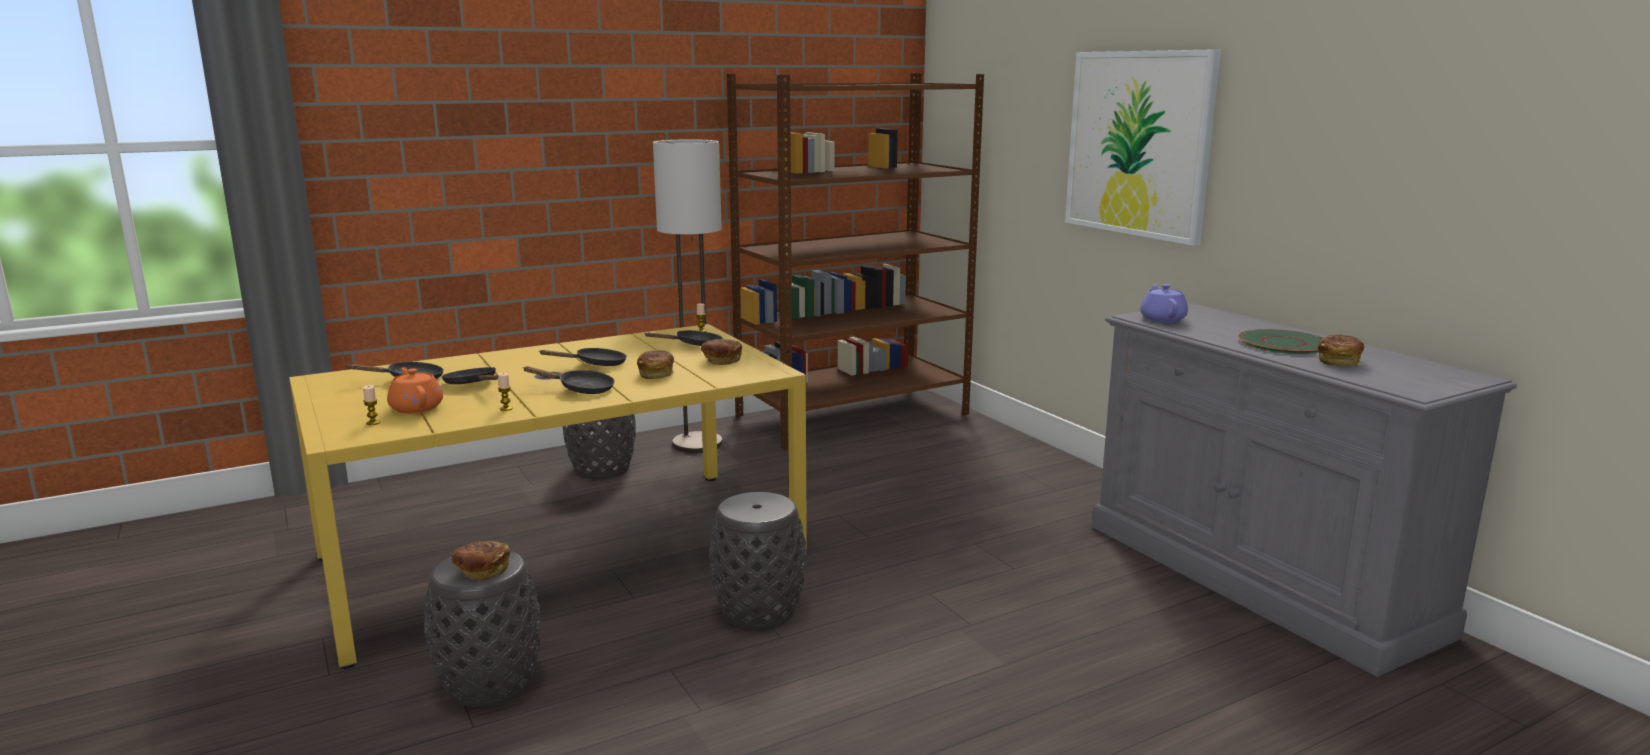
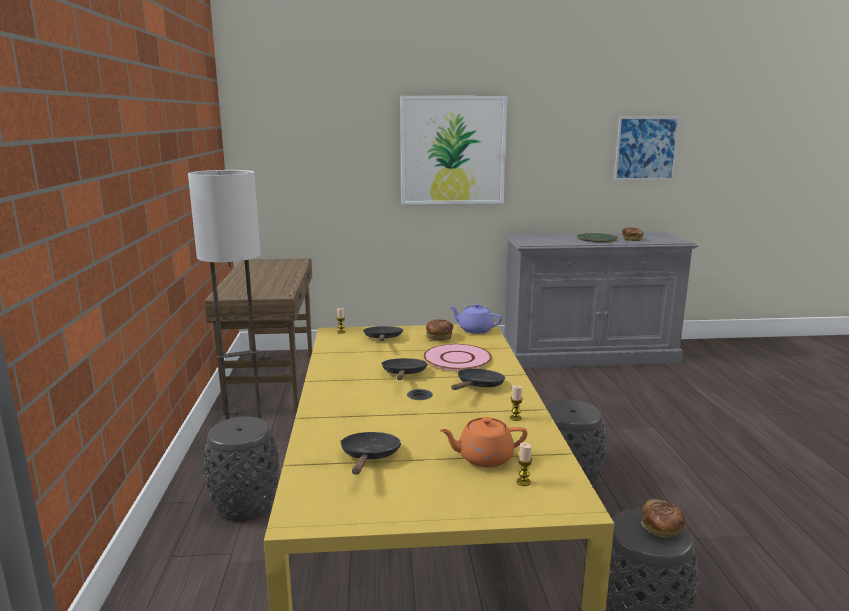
camera: 65 degrees left, 0 degrees up
black frying pan [441,367,498,384] -> none
bread [637,350,674,379] -> pink plate [424,344,492,371]
brown bookcase [727,73,984,450] -> brown console table [205,259,312,414]
purple teapot [1140,284,1188,323] -> purple teapot moved to [449,303,502,334]
none -> picture [614,117,680,180]

